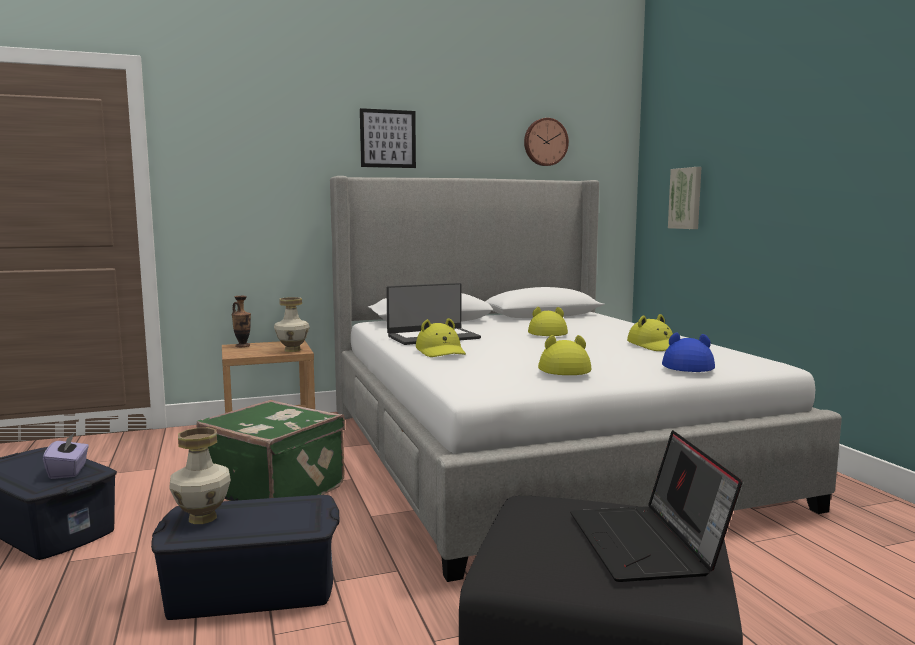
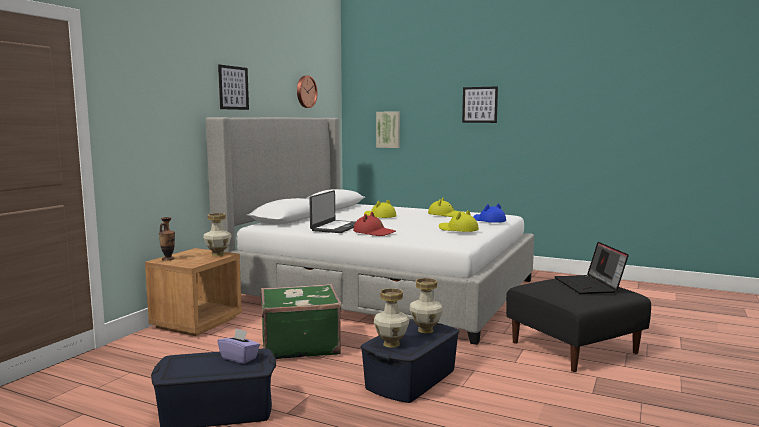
camera: 45 degrees left, 0 degrees up
yellow hat [416,318,466,357] -> red hat [353,212,396,236]
laptop [570,430,743,582] -> laptop turned 45 degrees clockwise [554,242,629,294]
none -> vase [409,278,443,334]
none -> picture [462,86,498,123]

